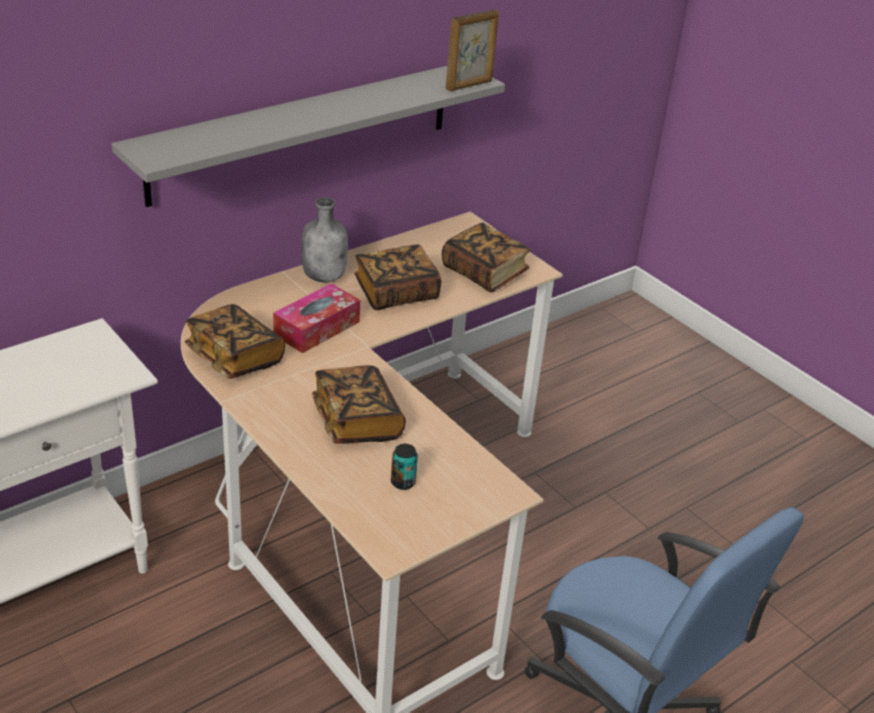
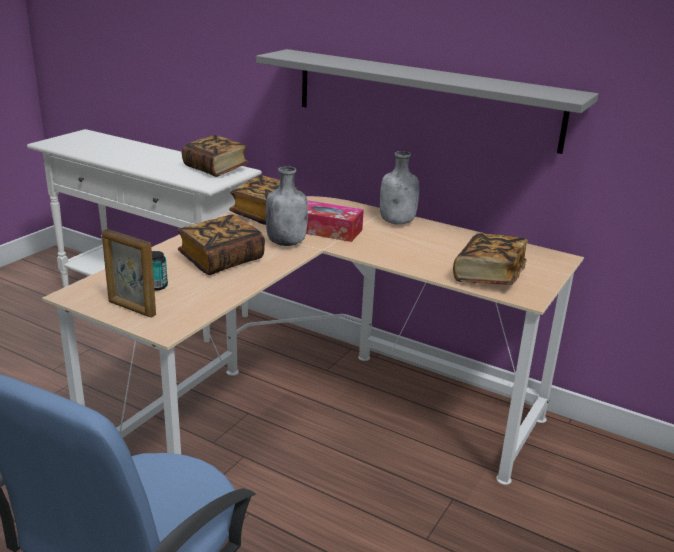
camera: 70 degrees right, 10 degrees down
book [354,244,442,310] -> book moved to [182,135,249,177]
picture frame [446,9,499,91] -> picture frame moved to [102,229,156,318]
none -> grey bottle [266,166,308,246]

